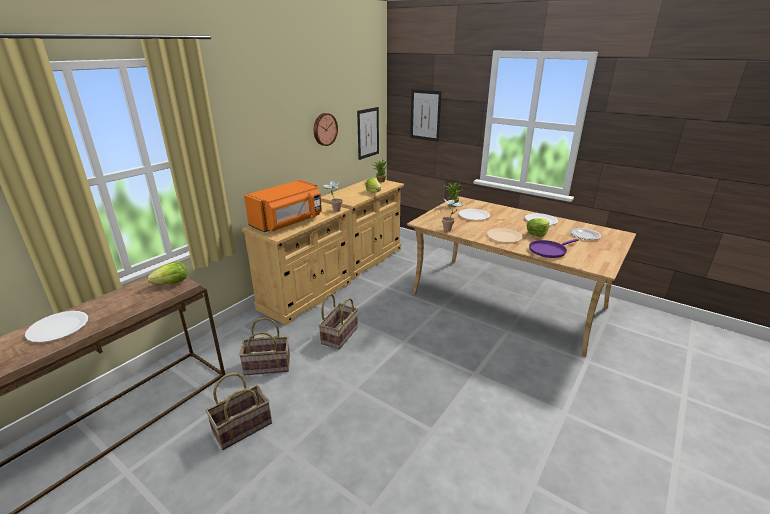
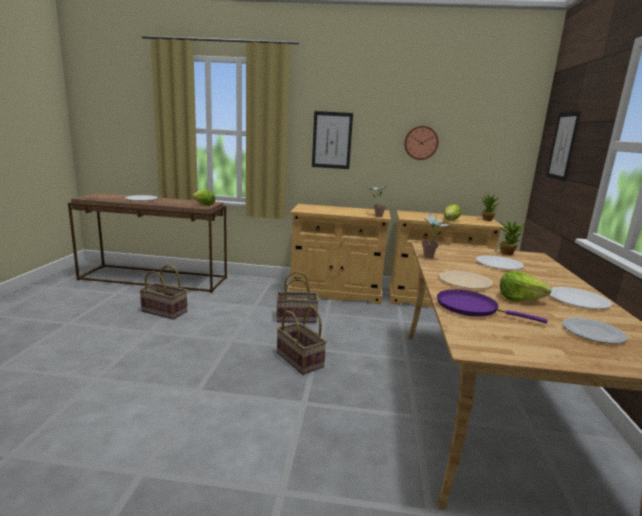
camera: 60 degrees right, 10 degrees down
basket [239,318,290,376] -> basket moved to [277,305,327,375]
orange microwave [244,180,322,232] -> none
picture [357,107,379,160] -> picture moved to [312,111,353,169]

